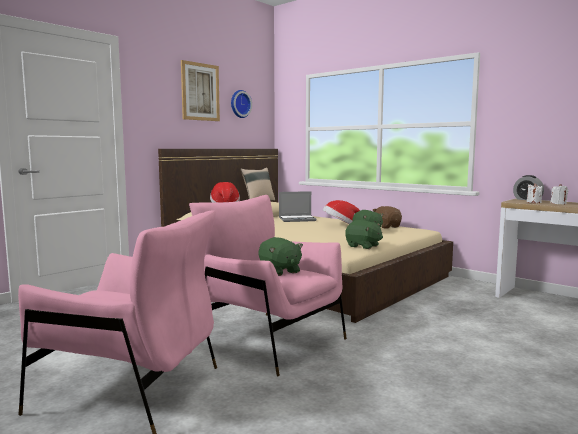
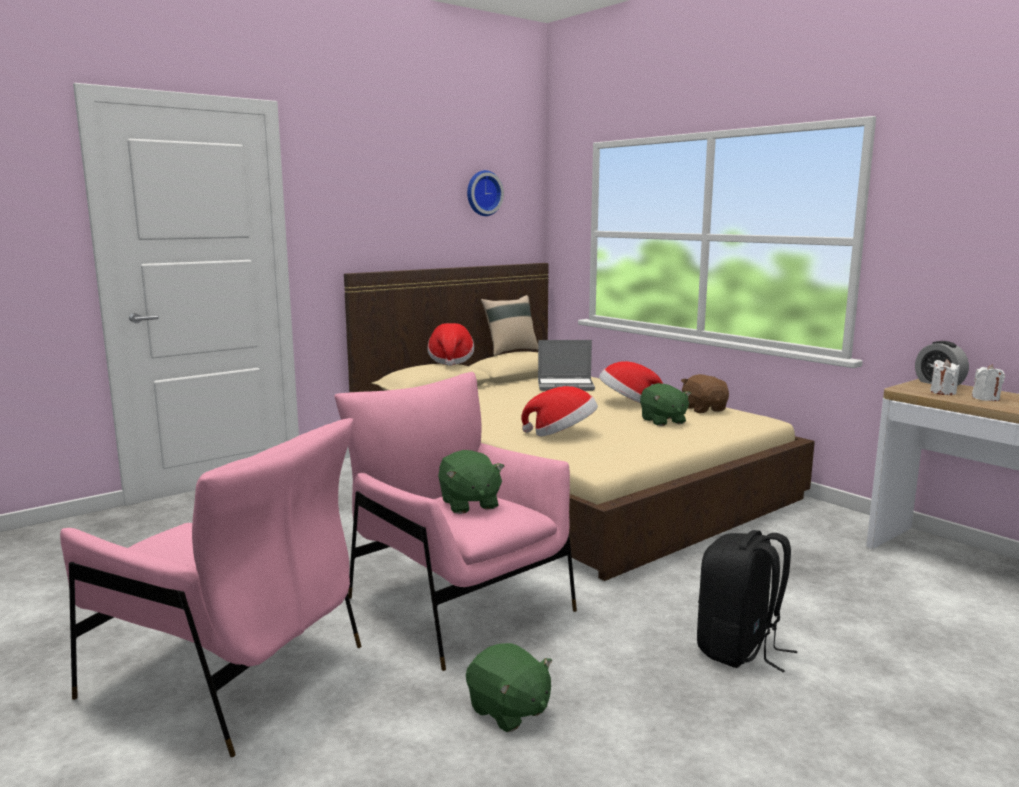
camera: 10 degrees right, 5 degrees up
picture [181,60,220,121] -> none
green plush toy [345,220,383,249] -> green plush toy moved to [466,643,552,732]
none -> hat [521,386,598,436]
none -> black backpack [697,530,797,672]

